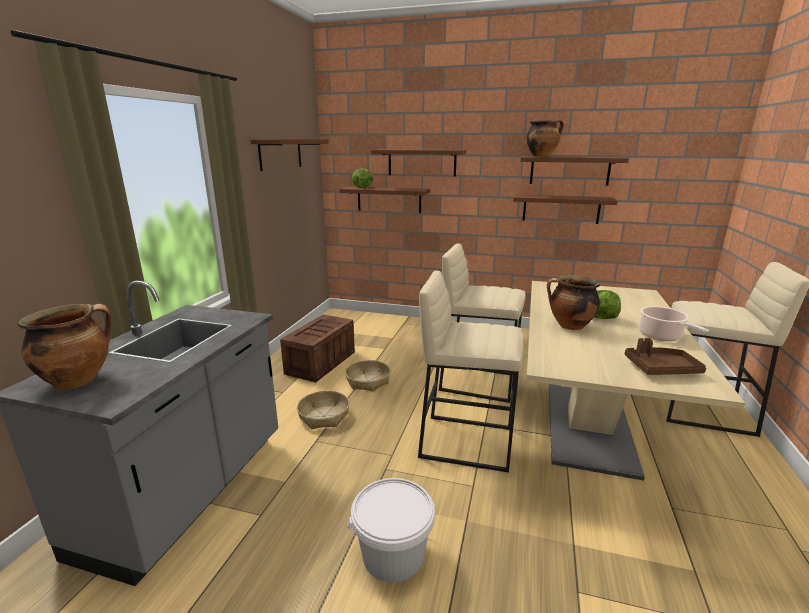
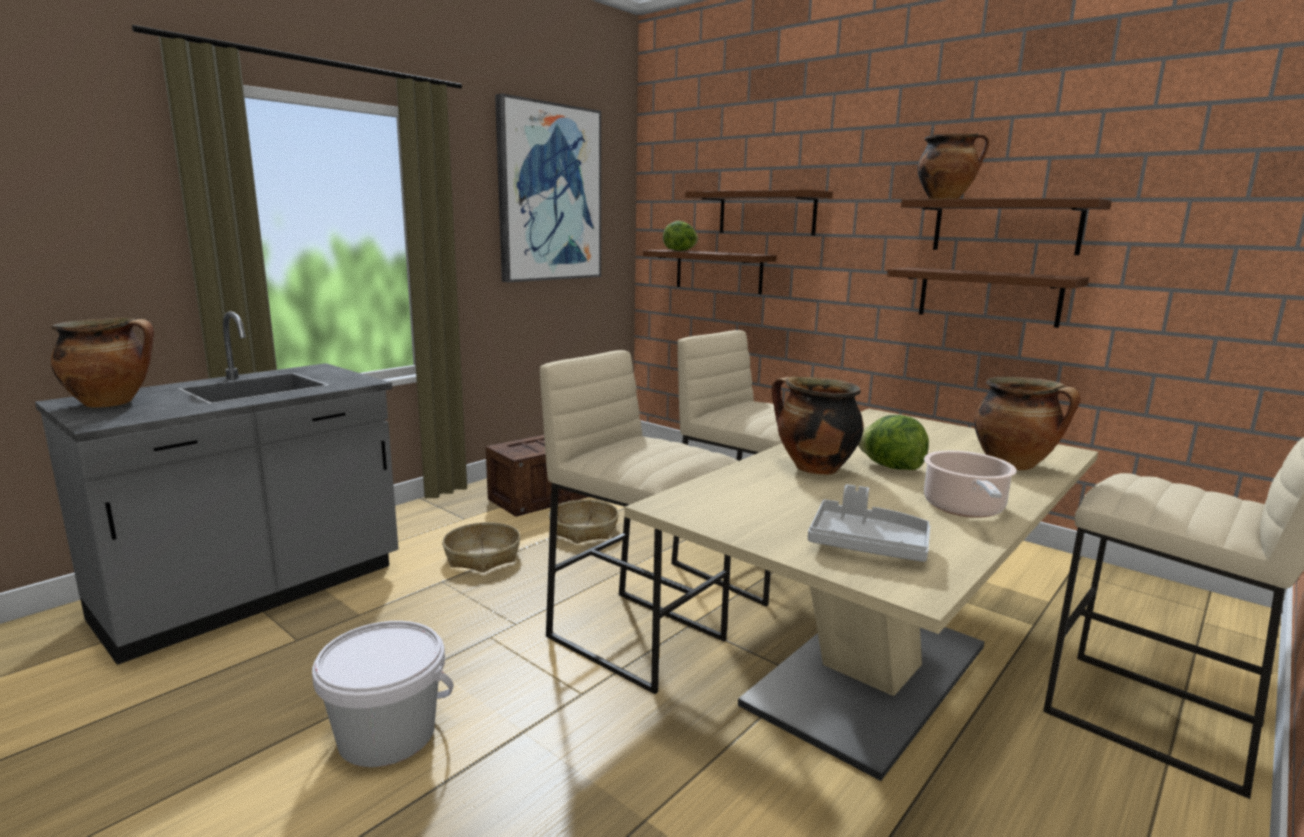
camera: 25 degrees right, 5 degrees down
brown shelf [251,139,329,171] -> picture [495,93,601,282]
brown tray [625,338,706,375] -> grey tray [808,484,930,562]
none -> cooking pot [974,377,1080,470]

